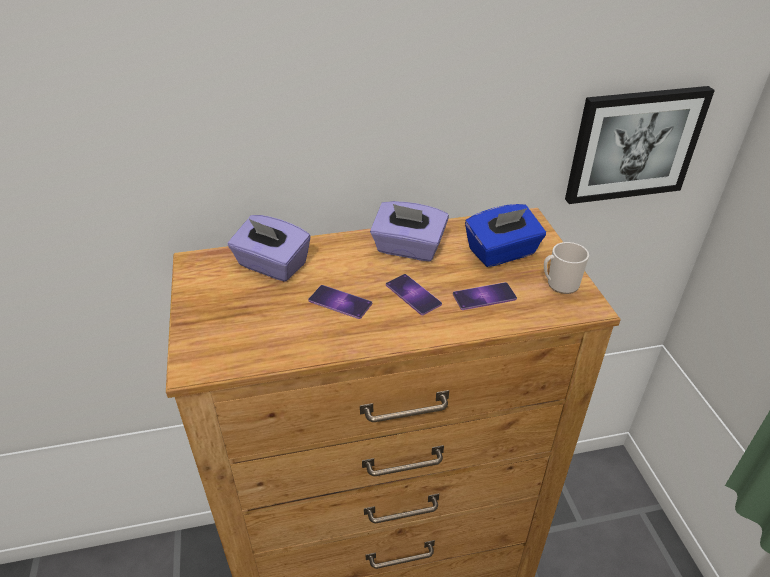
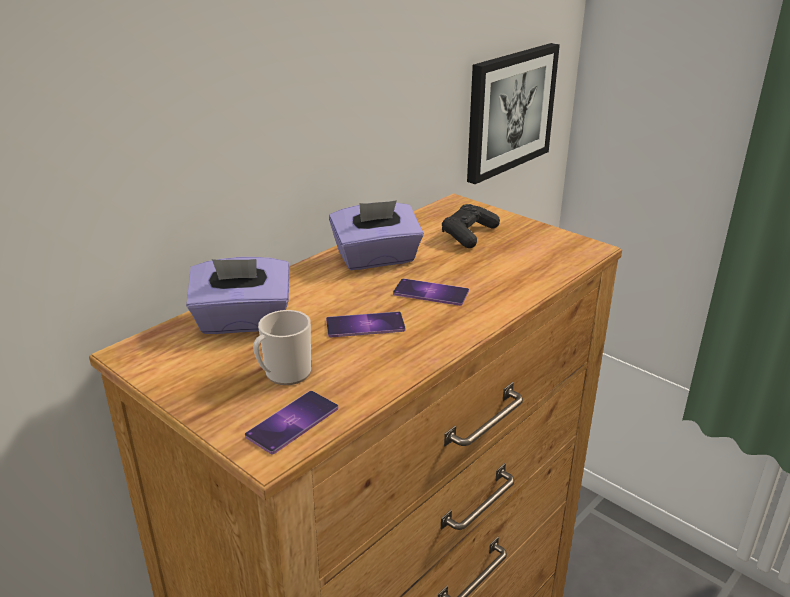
camera: 35 degrees left, 10 degrees down
phone [453,282,517,310] -> phone moved to [245,391,338,454]
blue tissue box [465,204,546,267] -> black game controller [442,204,500,248]
mug [544,242,589,294] -> mug moved to [253,310,311,385]

